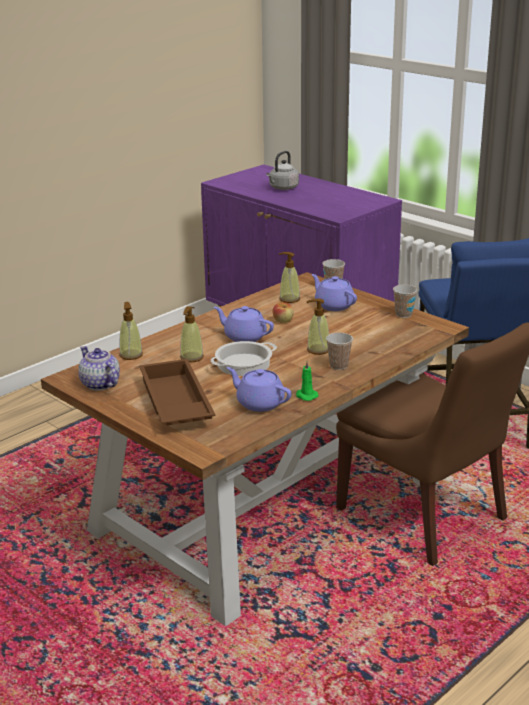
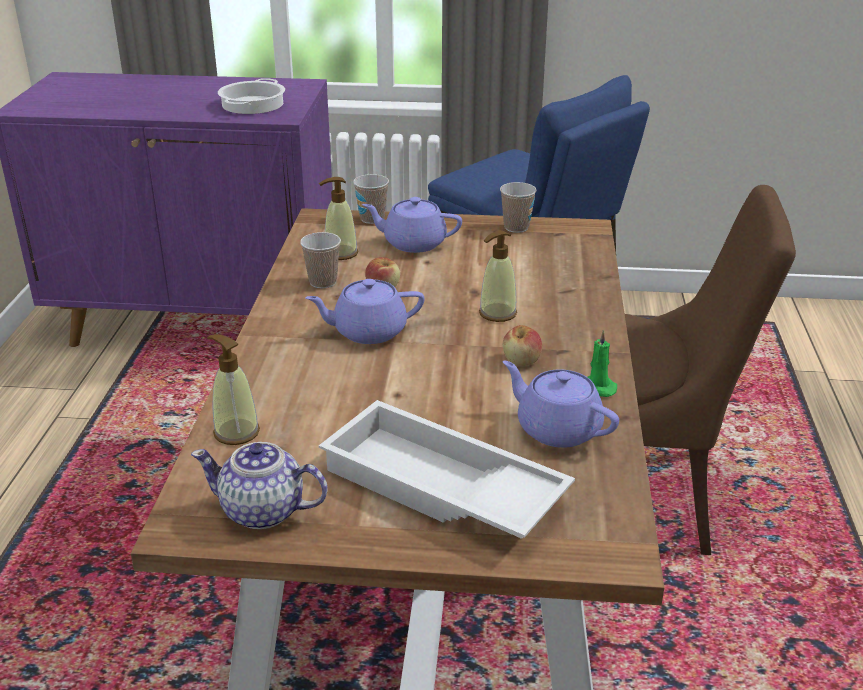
camera: 40 degrees left, 5 degrees up
brown tray [139,359,215,426] -> white tray [319,400,575,539]
soap dispenser [180,306,204,362] -> none
cooking pot [211,341,277,376] -> cooking pot moved to [218,78,285,114]
purple teapot [227,367,292,412] -> purple teapot turned 45 degrees clockwise [503,361,619,448]
grey kettle [267,151,299,190] -> none
cup [326,333,353,370] -> cup moved to [300,232,341,288]
none -> apple [503,325,542,366]

